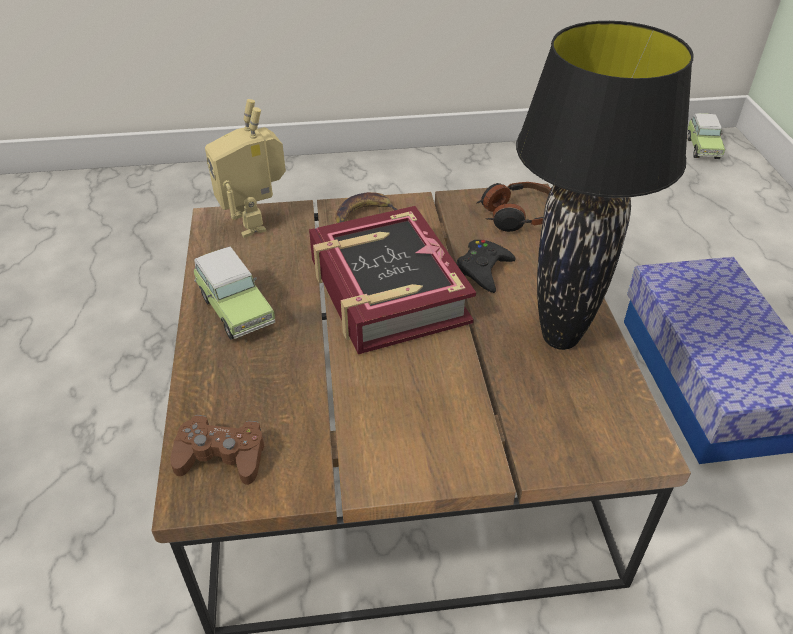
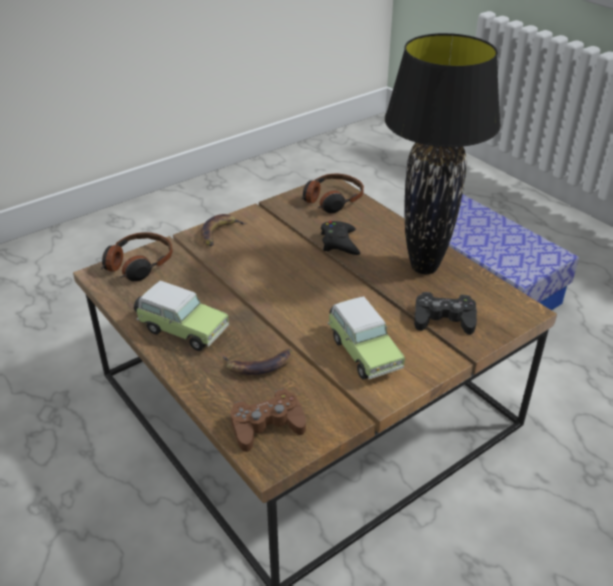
camera: 30 degrees left, 5 degrees down
toy robot [205,99,286,238] -> headphones [101,232,173,282]
book [309,206,476,354] -> none
toy car [687,113,725,159] -> toy car moved to [328,296,405,380]
none -> banana [223,349,292,375]
none -> black game controller [414,292,477,335]

